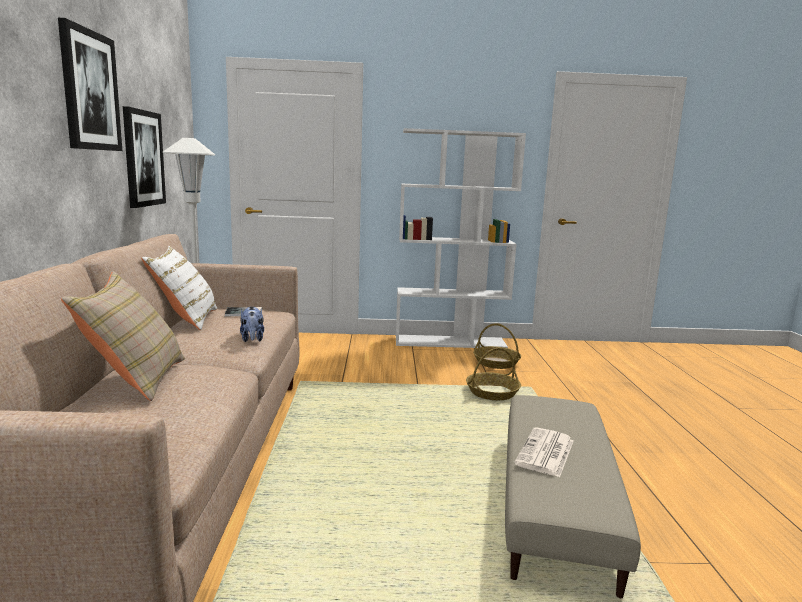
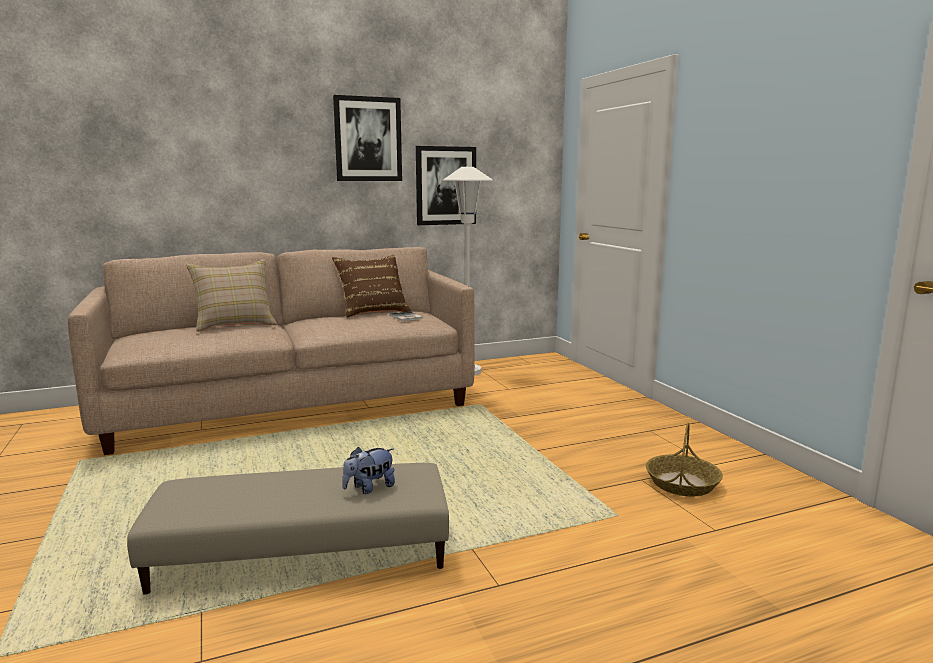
camera: 70 degrees right, 0 degrees up
white pillow [141,246,217,330] -> brown pillow [332,255,412,318]
plush toy [240,307,264,342] -> plush toy moved to [342,447,395,494]
white bookcase [396,128,526,348] -> none
basket [466,348,521,400] -> none
newspaper [514,428,574,477] -> none

